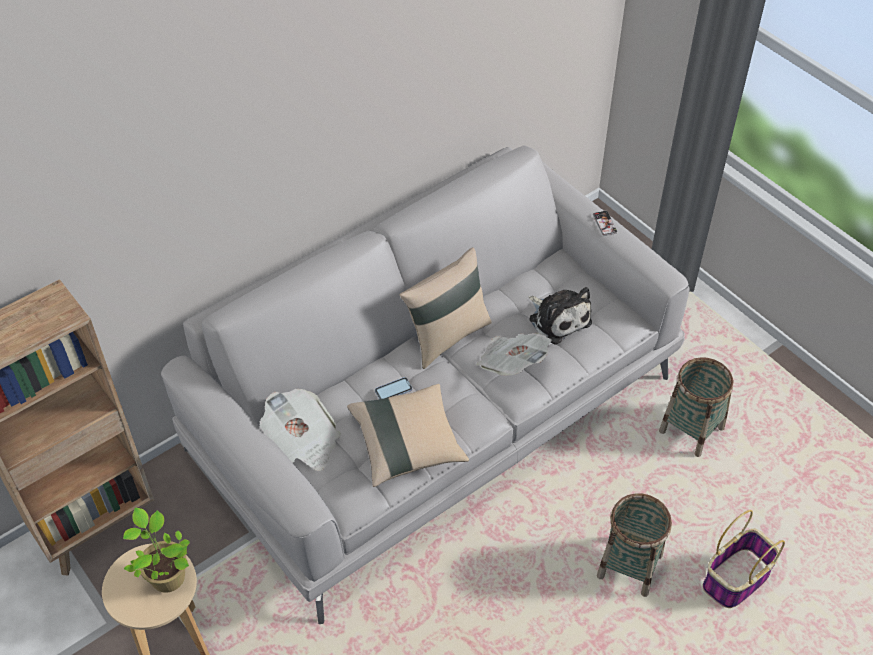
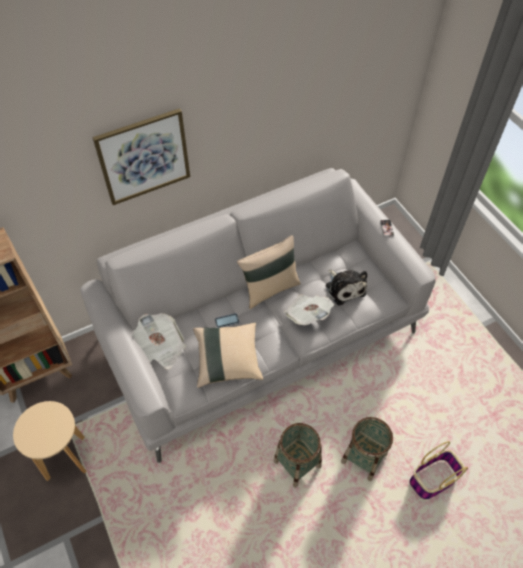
camera: 10 degrees right, 5 degrees up
potted plant [123,508,190,593] -> none
basket [659,357,734,457] -> basket moved to [274,423,322,488]
none -> picture [92,108,190,205]

